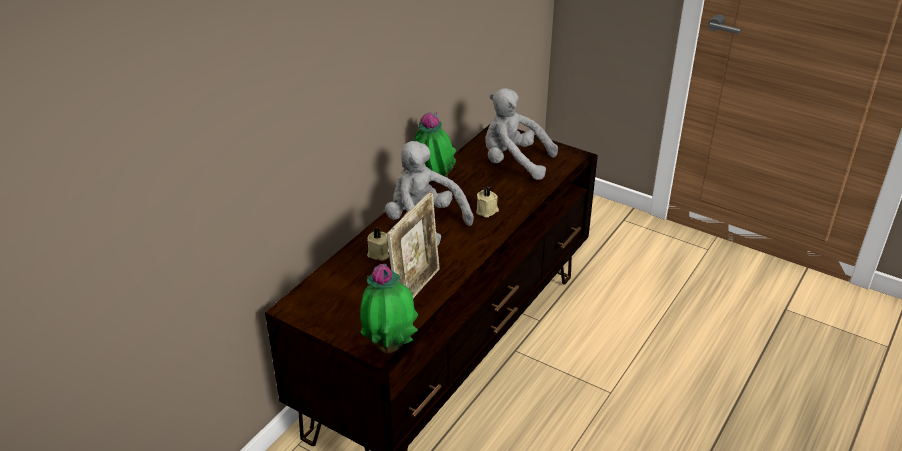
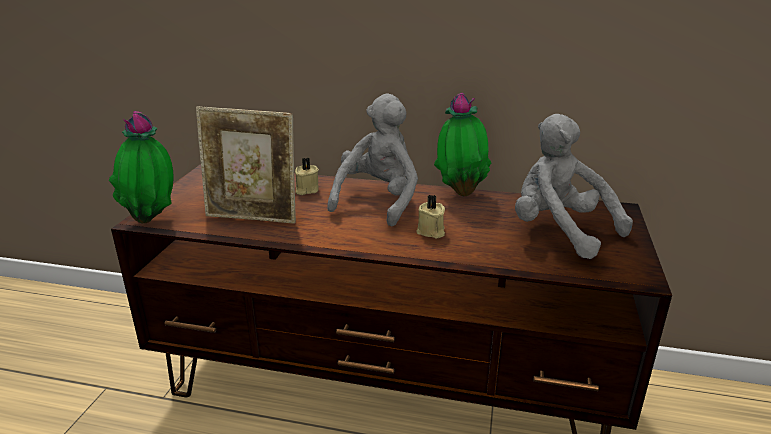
camera: 70 degrees right, 10 degrees down
grey plush toy [485,88,558,180] -> grey plush toy turned 45 degrees counterclockwise [515,114,633,259]

